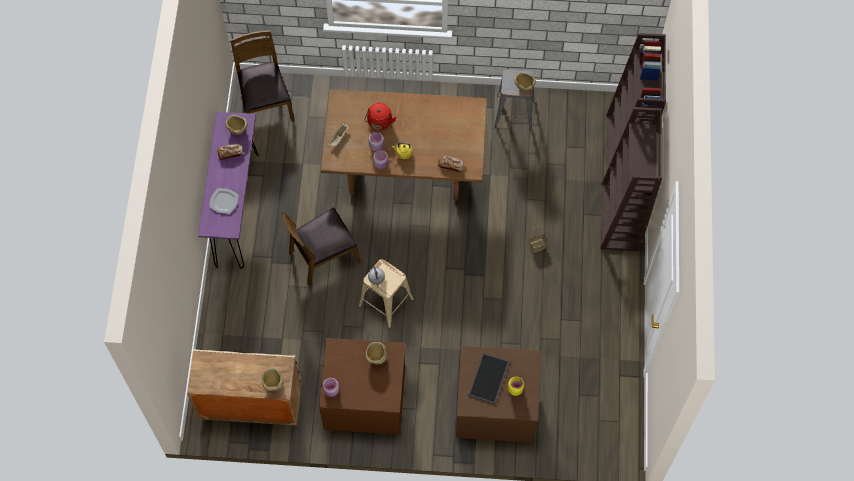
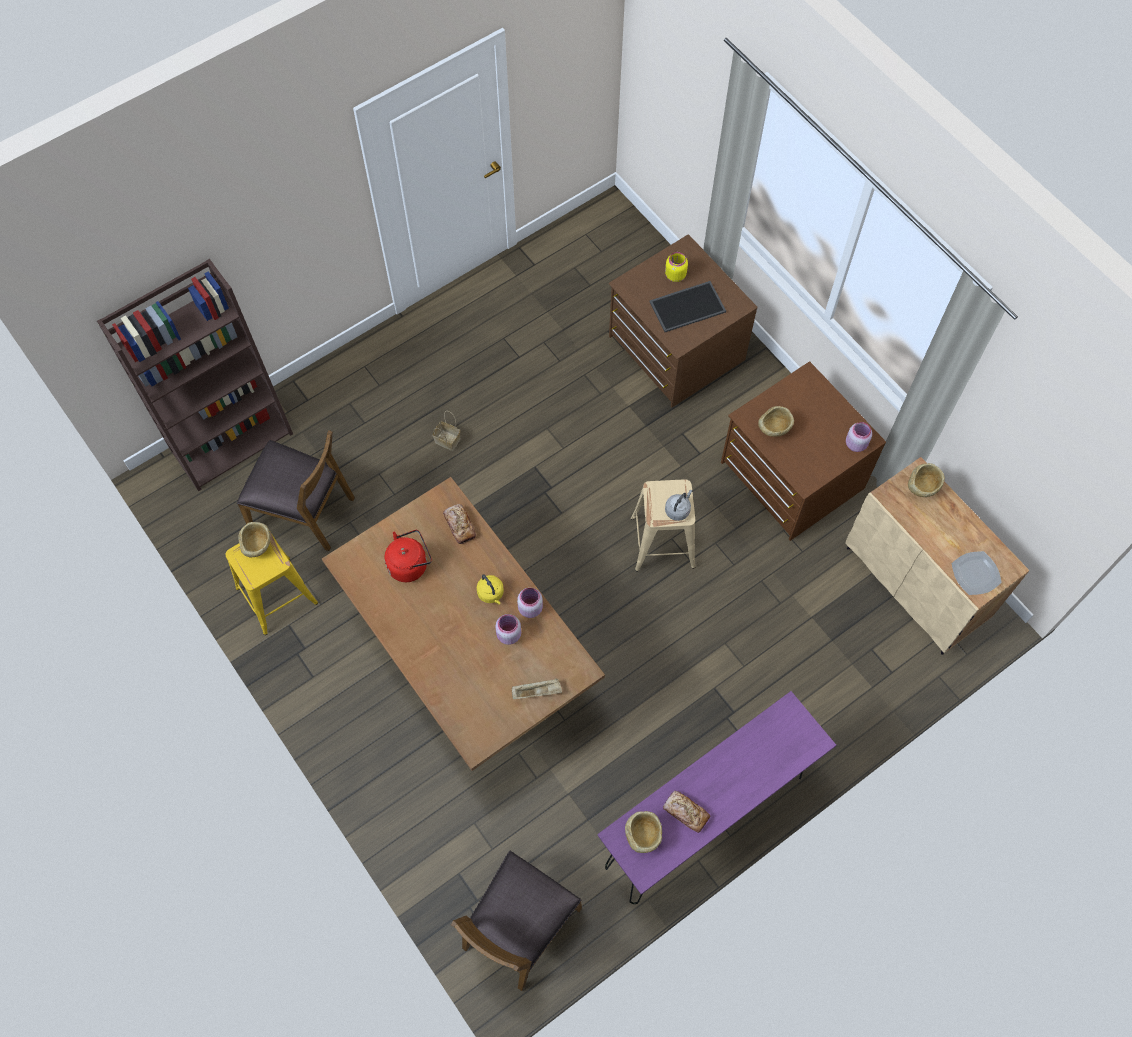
camera: 130 degrees left, 0 degrees up
plate [209,188,238,214] -> plate moved to [952,551,1002,595]
brown chair [281,207,361,286] -> brown chair moved to [237,430,355,551]
red kettle [365,103,396,130] -> red kettle moved to [384,530,432,582]
grey stool [494,69,535,130] -> yellow stool [225,532,318,635]
brown bookcase [600,107,662,251] -> none

